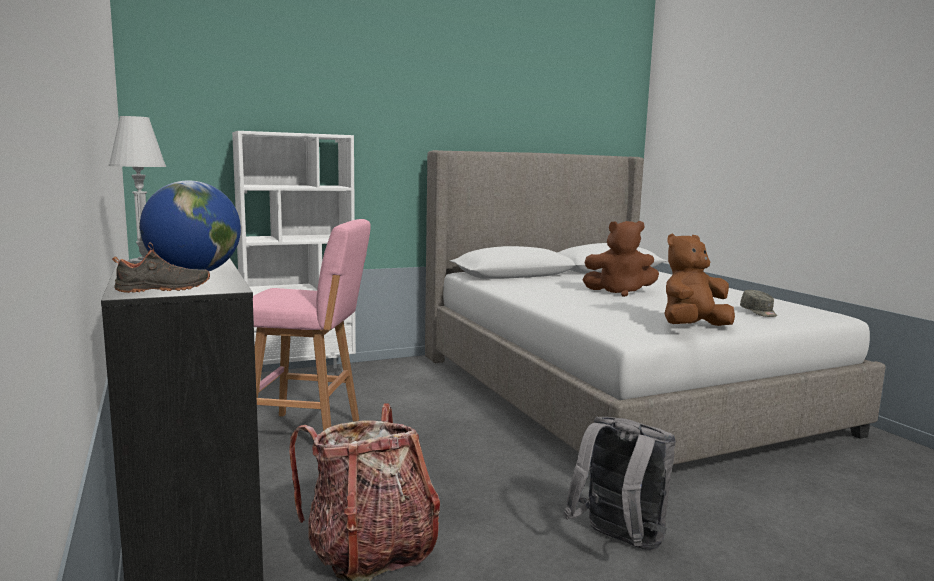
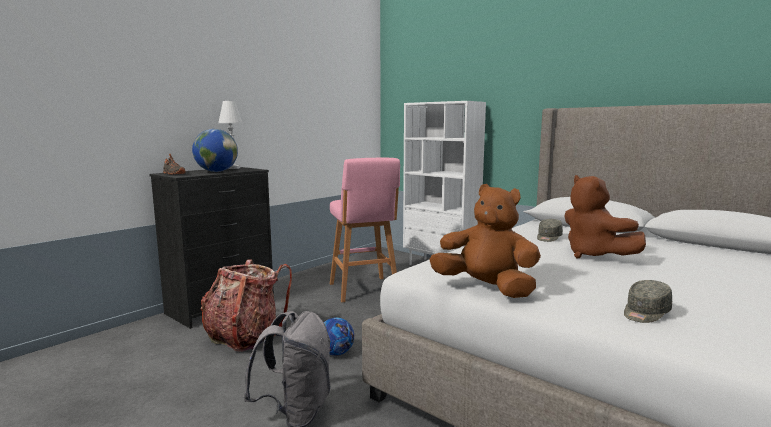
camera: 65 degrees right, 0 degrees up
none -> football [324,317,354,356]
none -> grey cap [537,219,563,242]

